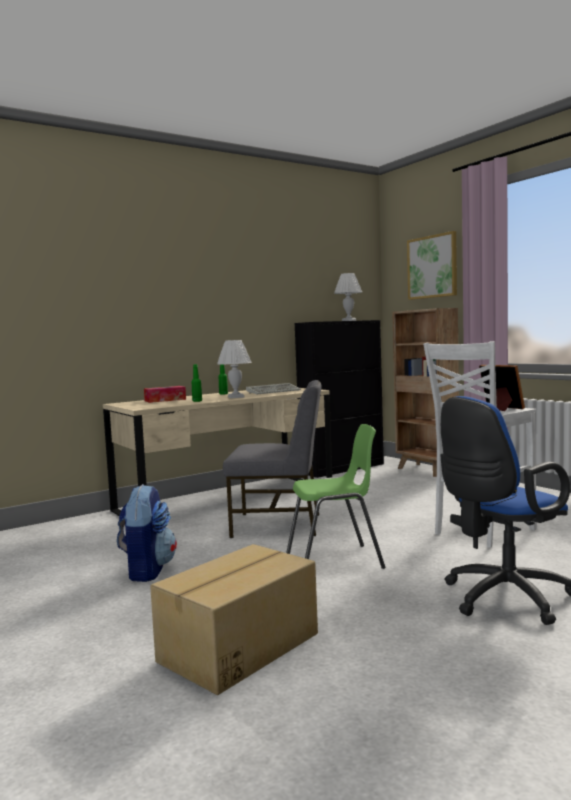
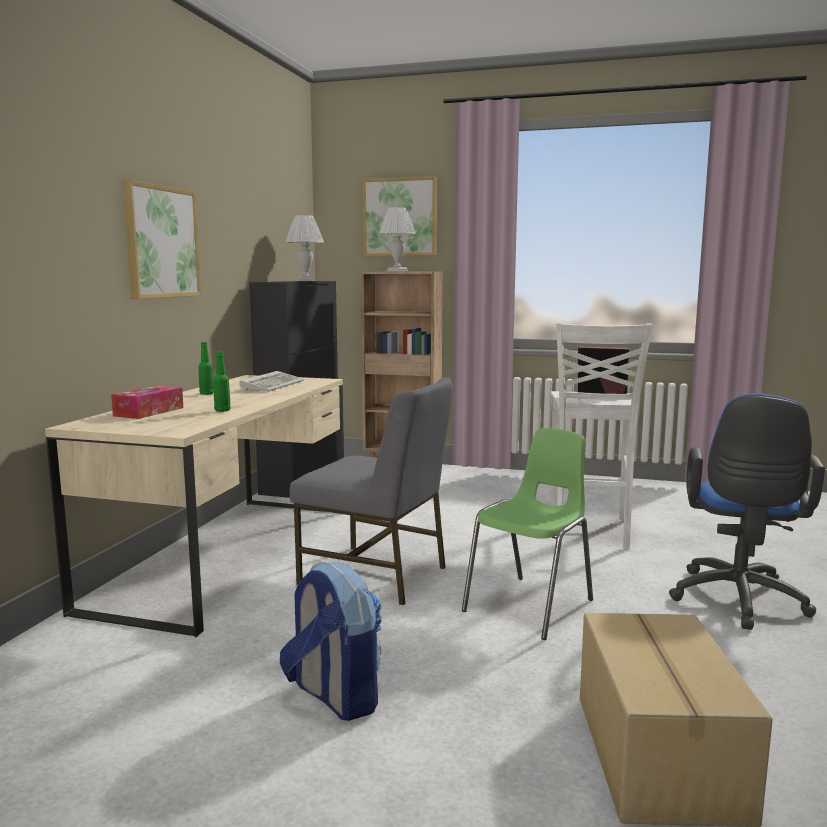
camera: 40 degrees left, 5 degrees up
white table lamp [217,340,252,398] -> white table lamp moved to [379,207,416,271]
grey chair [223,380,322,538] -> grey chair turned 60 degrees clockwise [290,377,453,605]
none -> picture [123,180,201,299]

